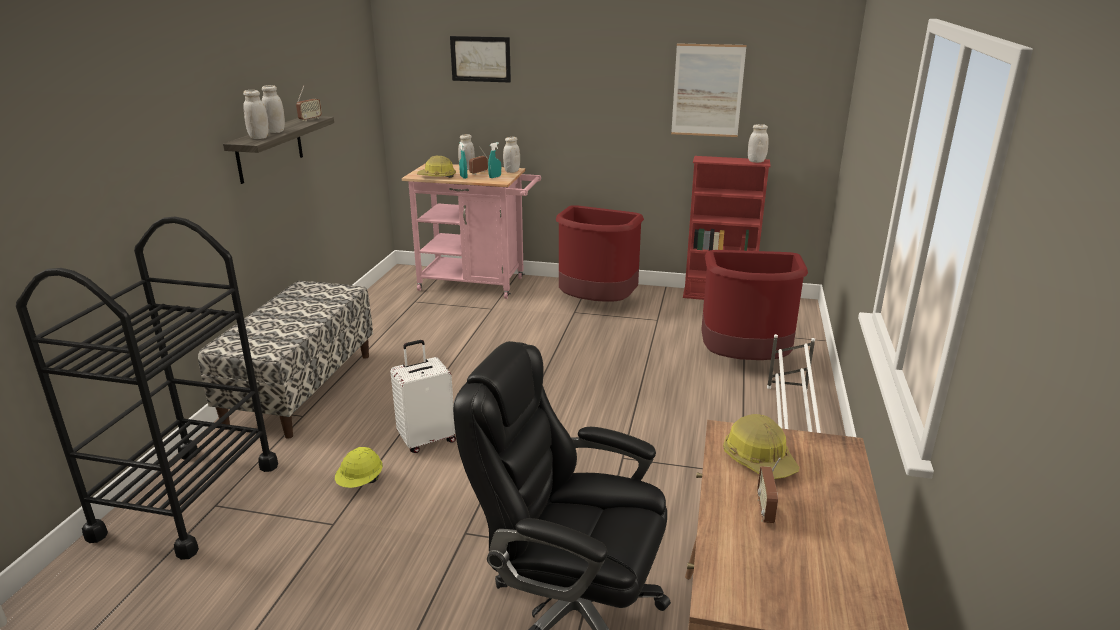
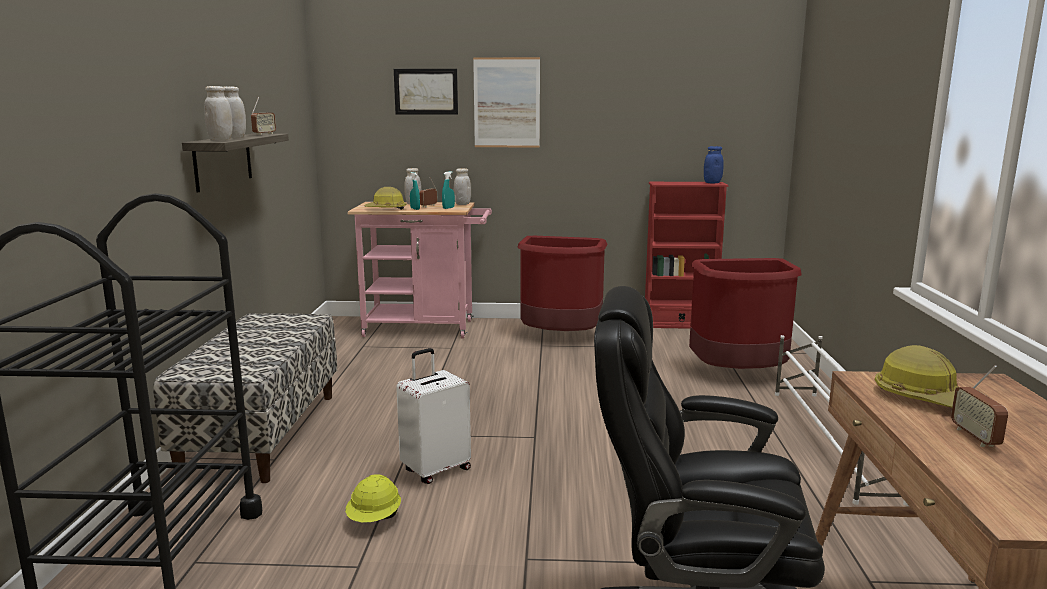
camera: 10 degrees left, 10 degrees down
picture [671,43,746,137] -> picture moved to [473,57,540,147]
white jar [748,124,769,163] -> blue jar [704,146,724,183]

